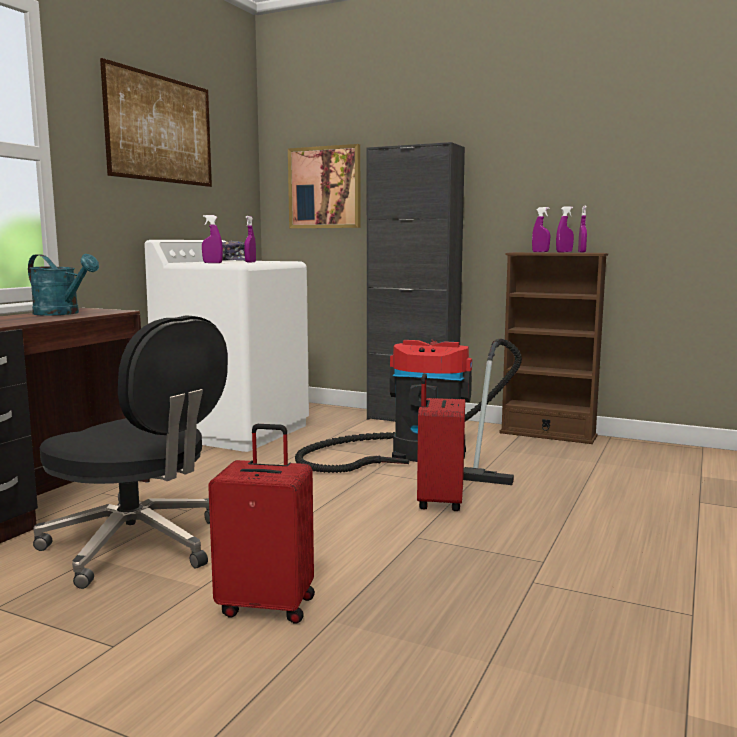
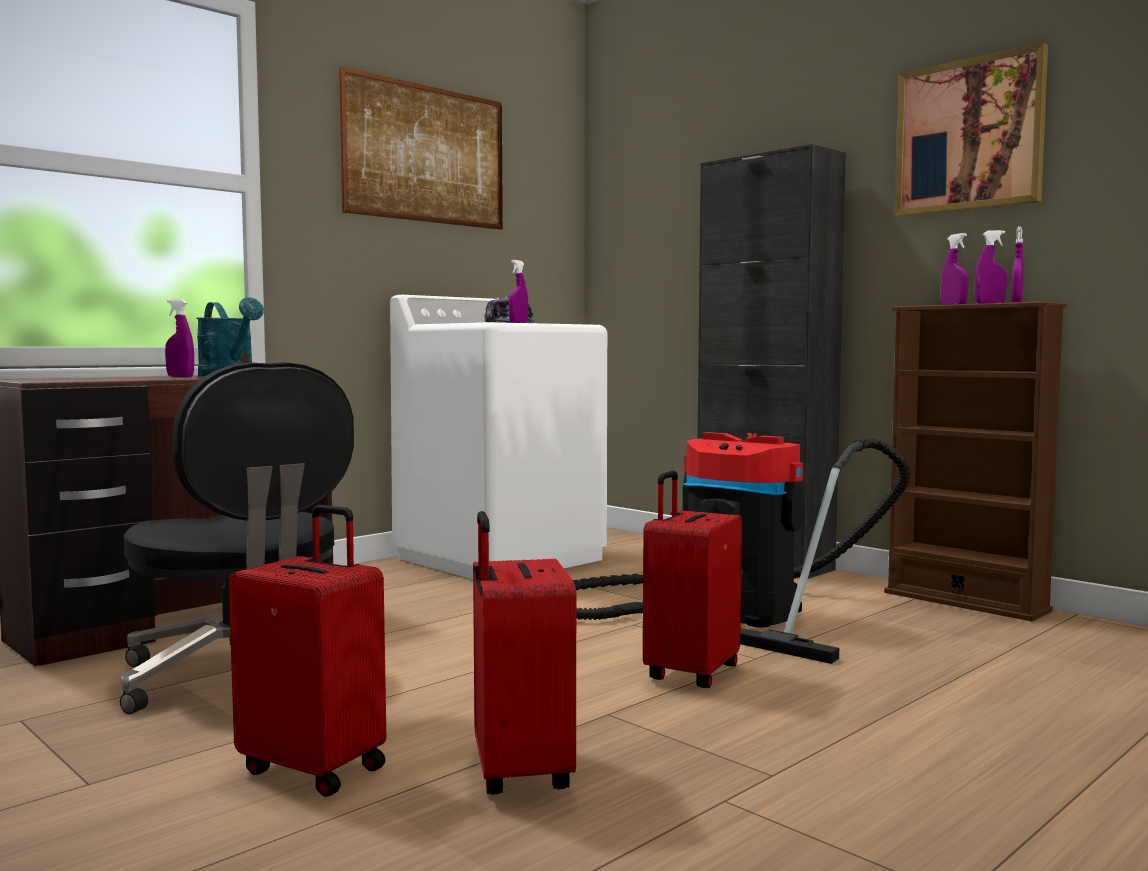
camera: 20 degrees right, 5 degrees down
purple spray bottle [202,215,223,263] -> purple spray bottle moved to [165,299,194,377]
picture [288,144,360,228] -> picture moved to [895,42,1048,216]
none -> red suitcase [473,511,576,795]

